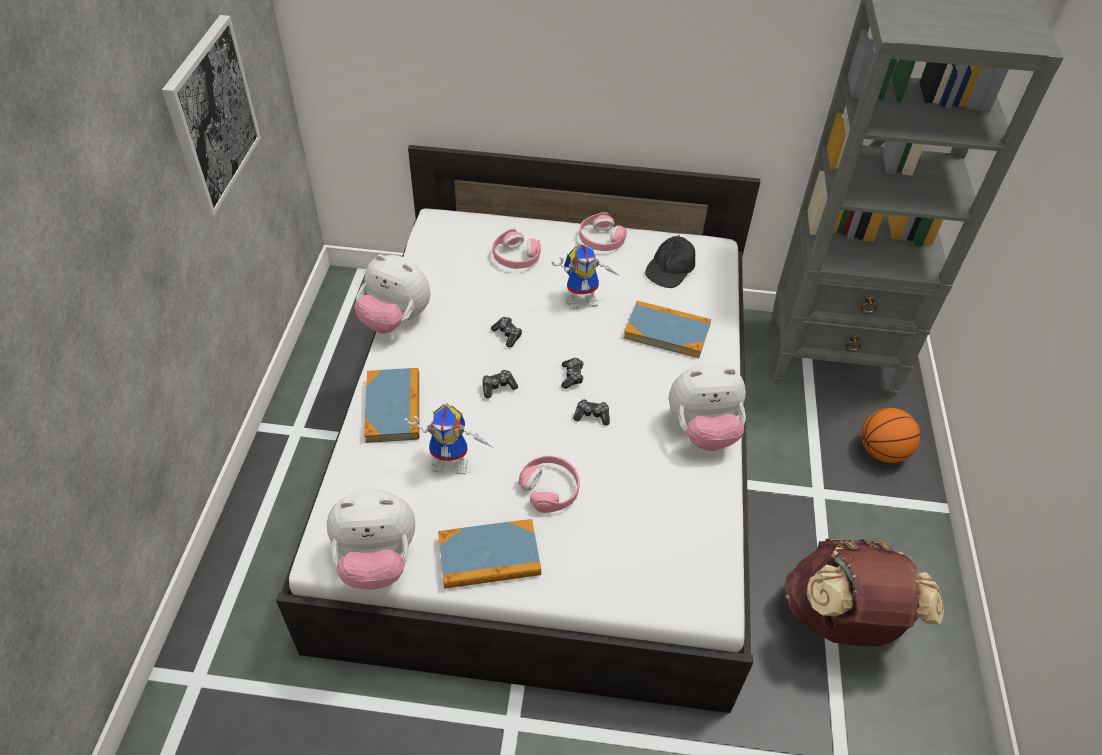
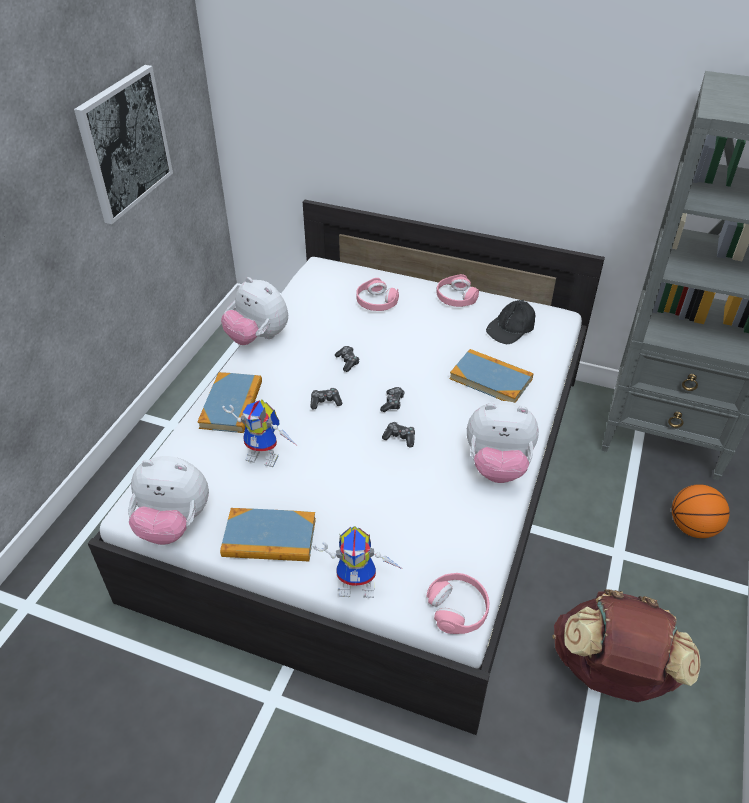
camera: 15 degrees right, 5 degrees down
pink headphones [519,456,580,513] -> pink headphones moved to [427,573,489,634]
toy robot [551,244,621,310] -> toy robot moved to [313,526,403,598]

